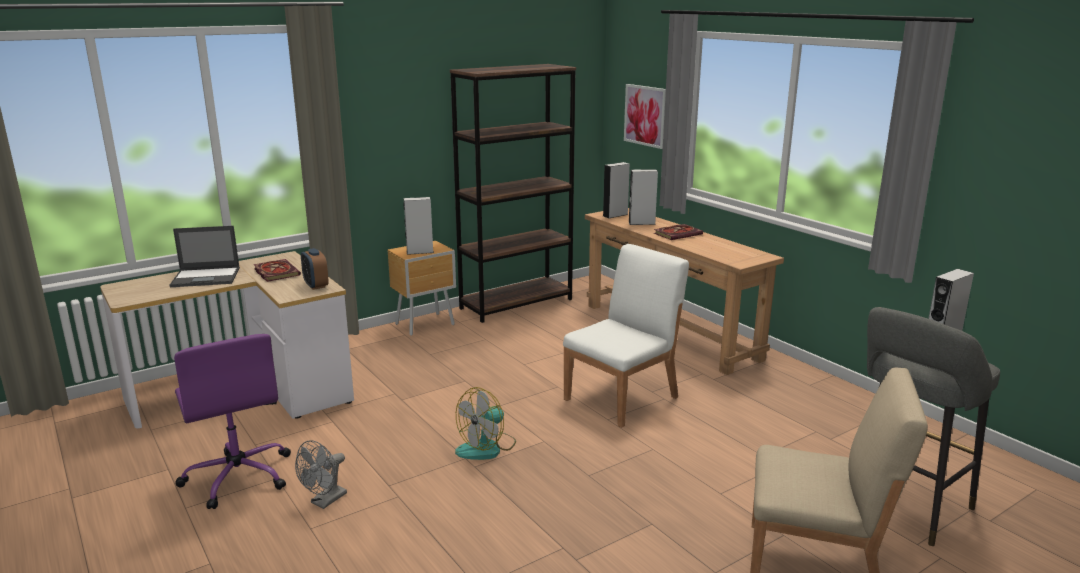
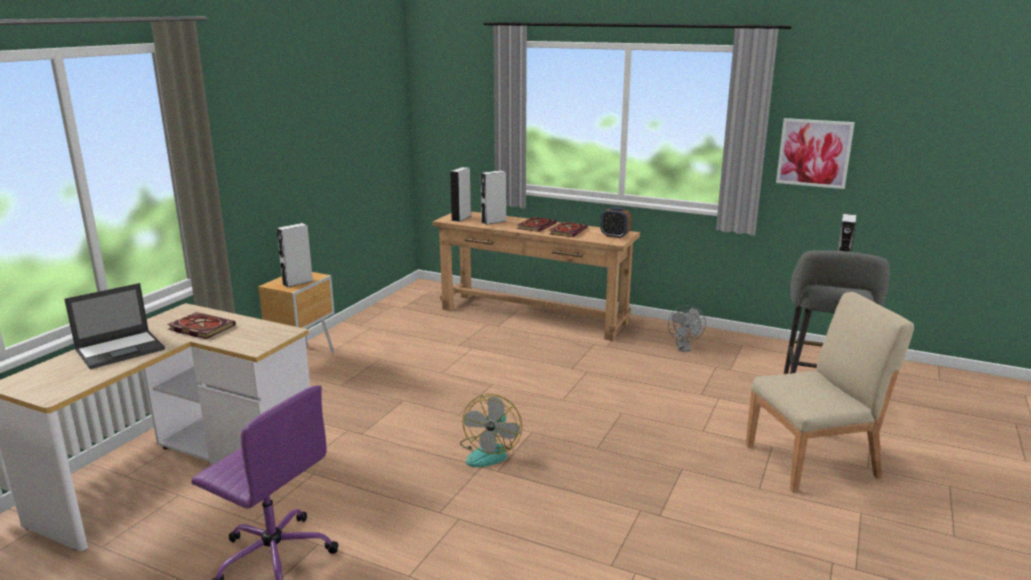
camera: 30 degrees left, 0 degrees up
grey fan [295,440,347,509] -> grey fan moved to [668,306,706,352]
alarm clock [301,248,329,290] -> alarm clock moved to [600,207,631,238]
brown bookcase [450,64,576,323] -> none
white chair [563,244,689,428] -> none
picture [624,84,666,149] -> picture moved to [776,118,855,189]
none -> book [549,222,588,237]

